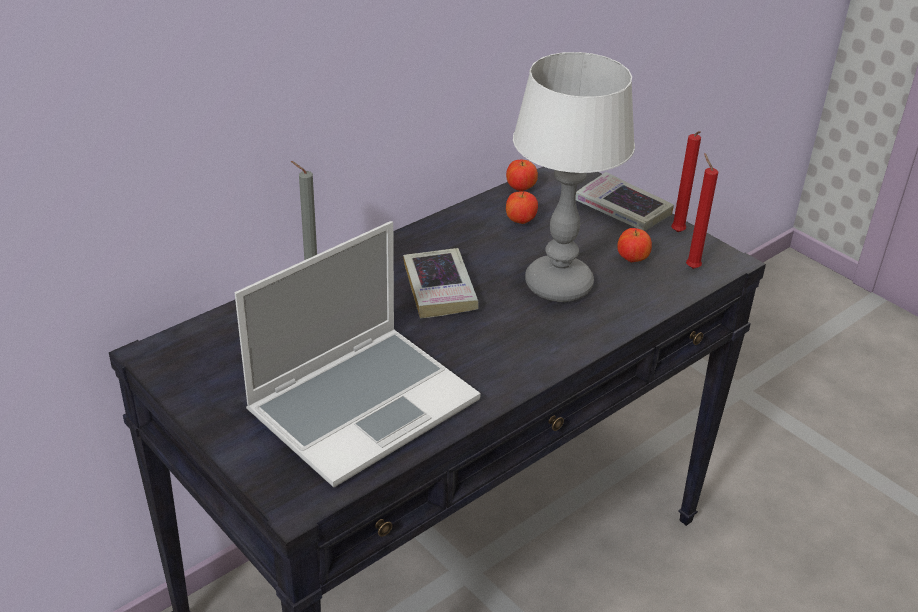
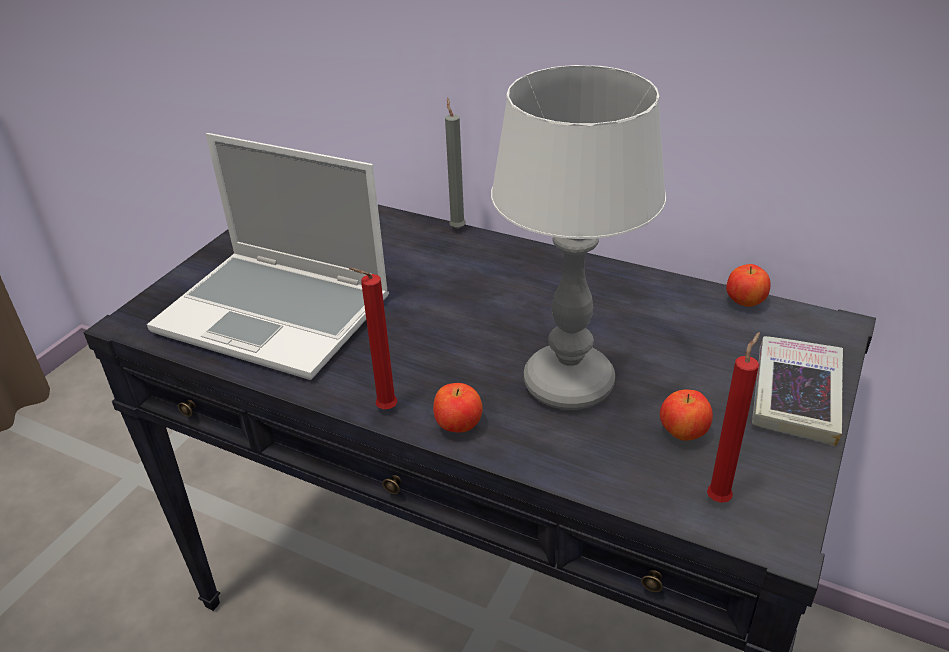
camera: 70 degrees right, 0 degrees up
book [403,248,479,318] -> none
apple [506,191,538,224] -> apple moved to [433,383,483,433]
red candle [671,131,701,232] -> red candle moved to [349,268,397,409]

